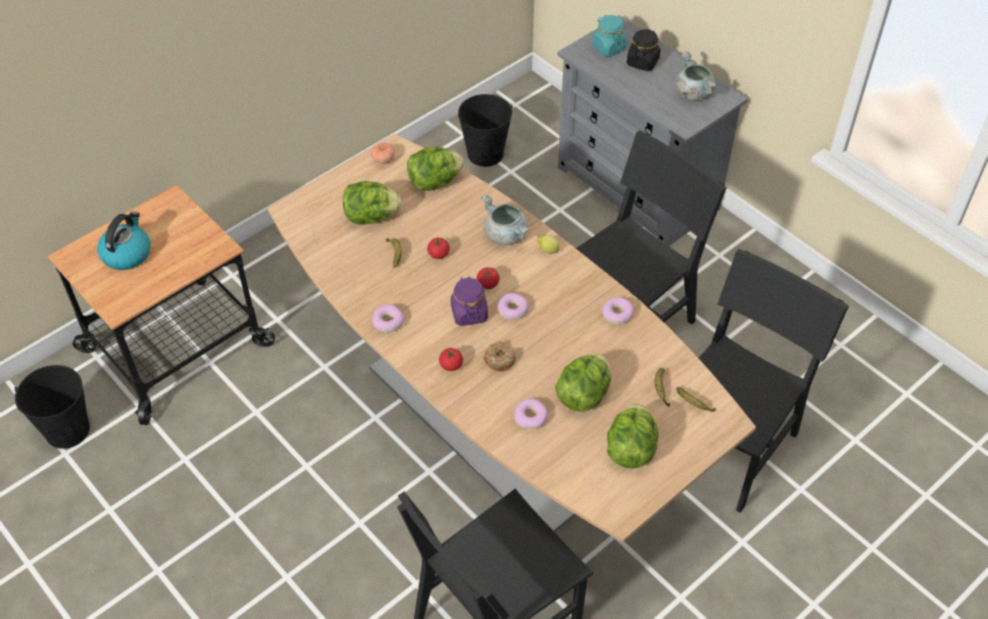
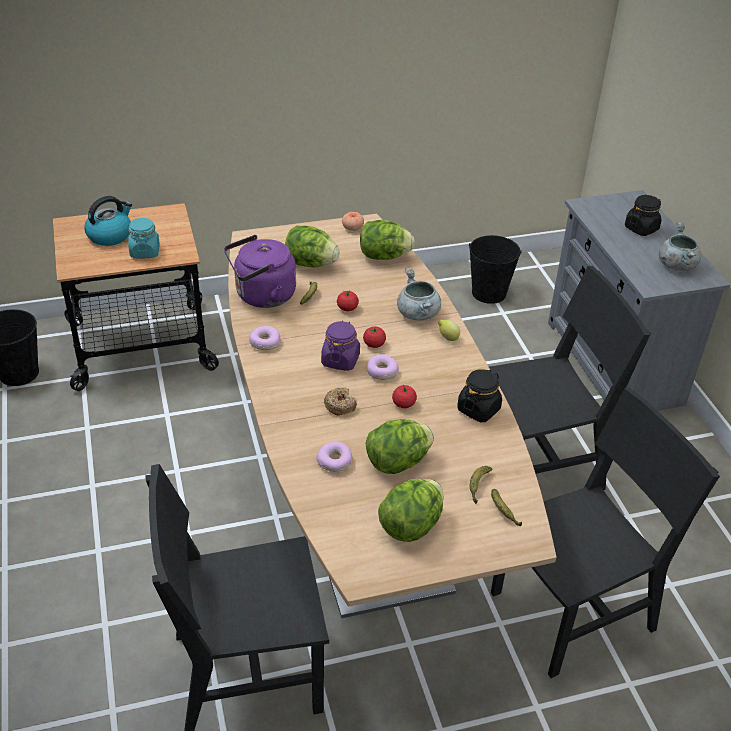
camera: 25 degrees right, 10 degrees down
tomato [439,348,463,371] -> tomato moved to [392,384,417,408]
turquoise jar [592,15,627,57] -> turquoise jar moved to [128,218,160,258]
donut [603,297,634,325] -> black jar [457,369,502,422]
none -> purple kettle [224,235,296,308]

